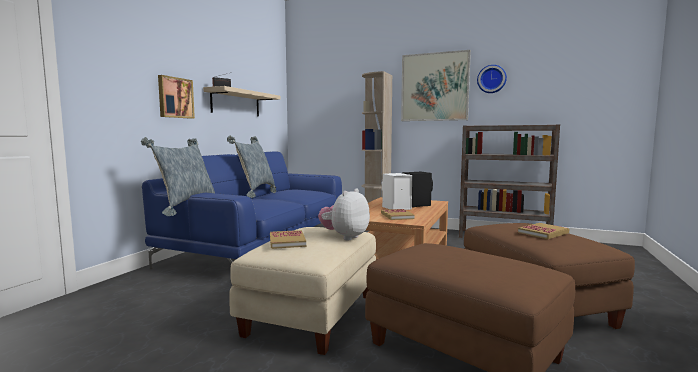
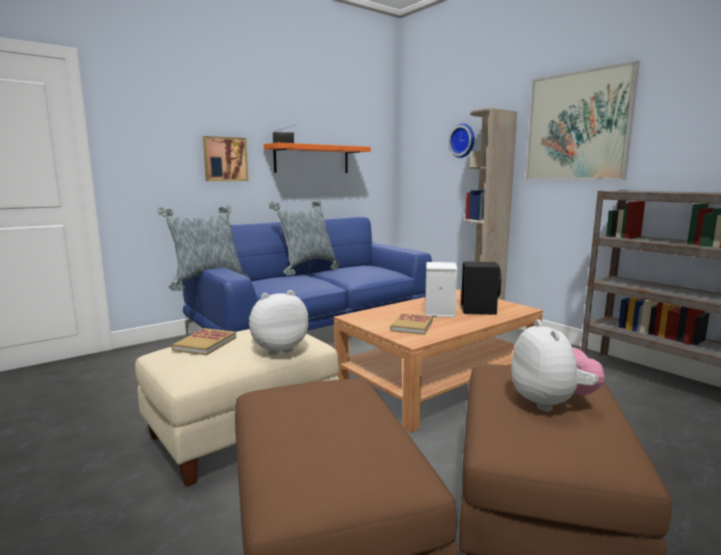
camera: 30 degrees right, 5 degrees up
beige shelf [203,86,280,116] -> orange shelf [264,143,371,173]
wall clock [477,65,507,93] -> wall clock moved to [448,123,475,158]
book [518,223,569,239] -> plush toy [511,319,605,412]

